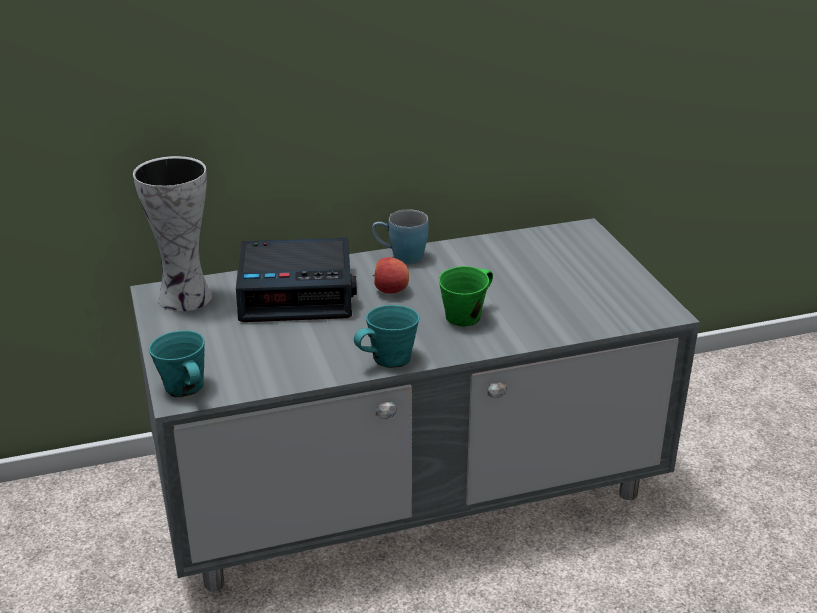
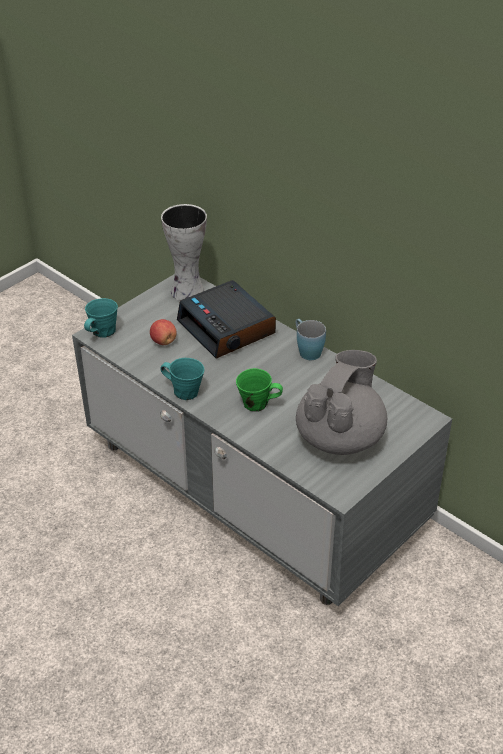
camera: 60 degrees right, 10 degrees up
apple [373,257,409,294] -> apple moved to [150,319,176,345]
none -> grey teapot [296,350,387,455]

